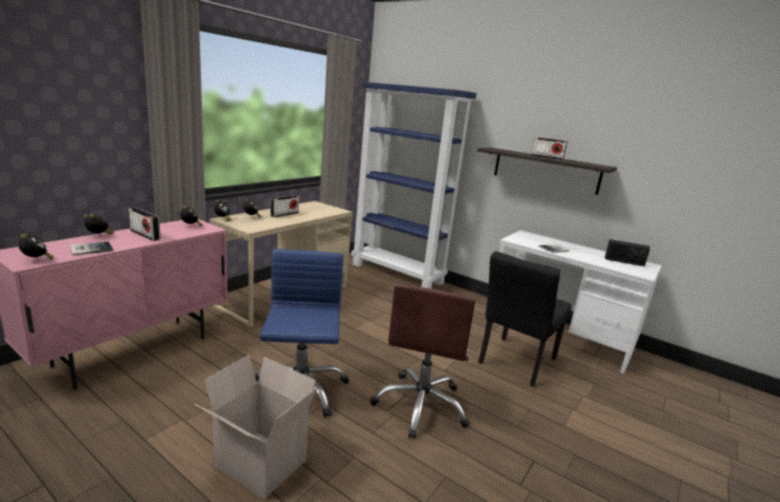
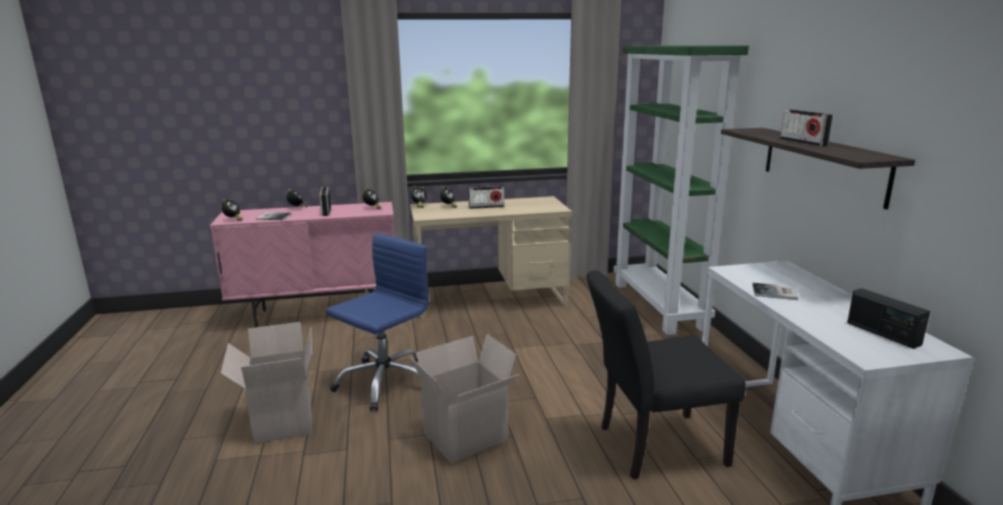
camera: 45 degrees right, 0 degrees up
blue bookcase [352,82,477,289] -> green bookcase [614,45,749,335]
brown office chair [370,284,475,439] -> cardboard box [410,334,519,464]

